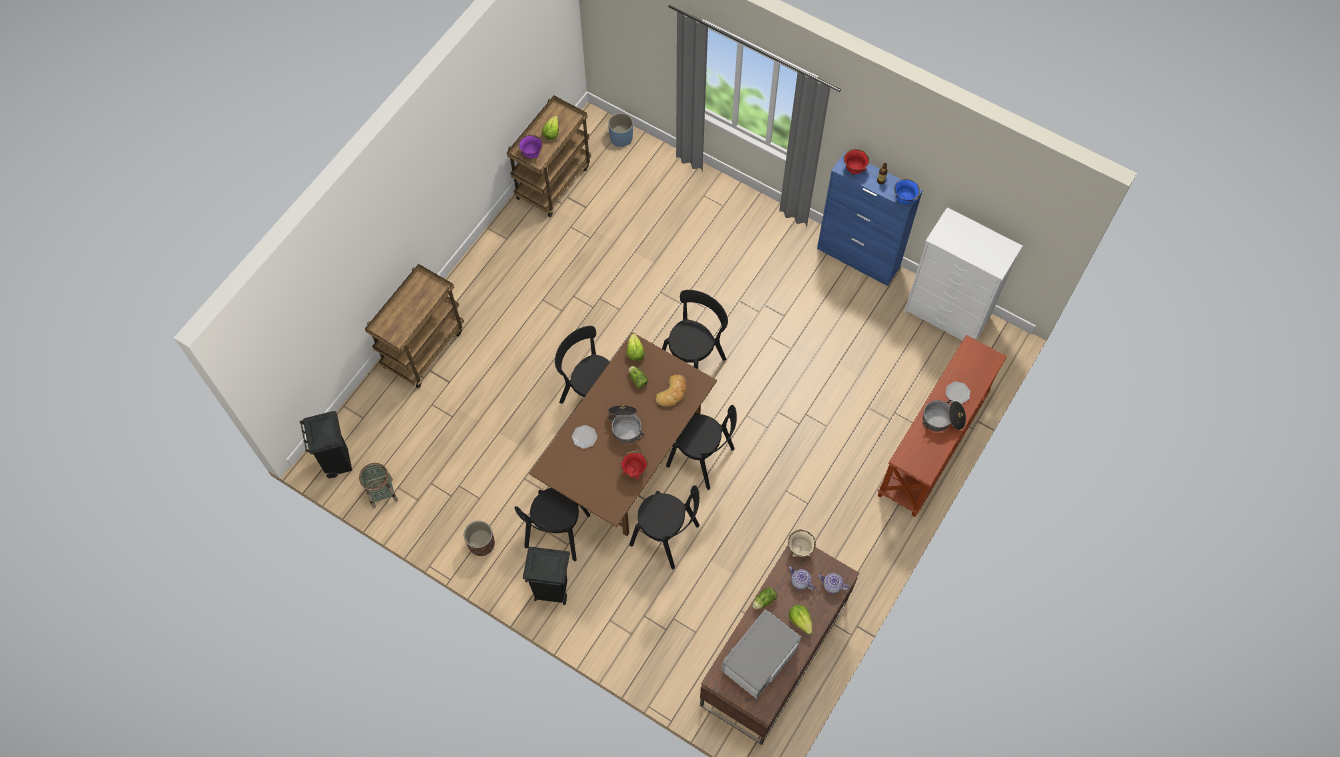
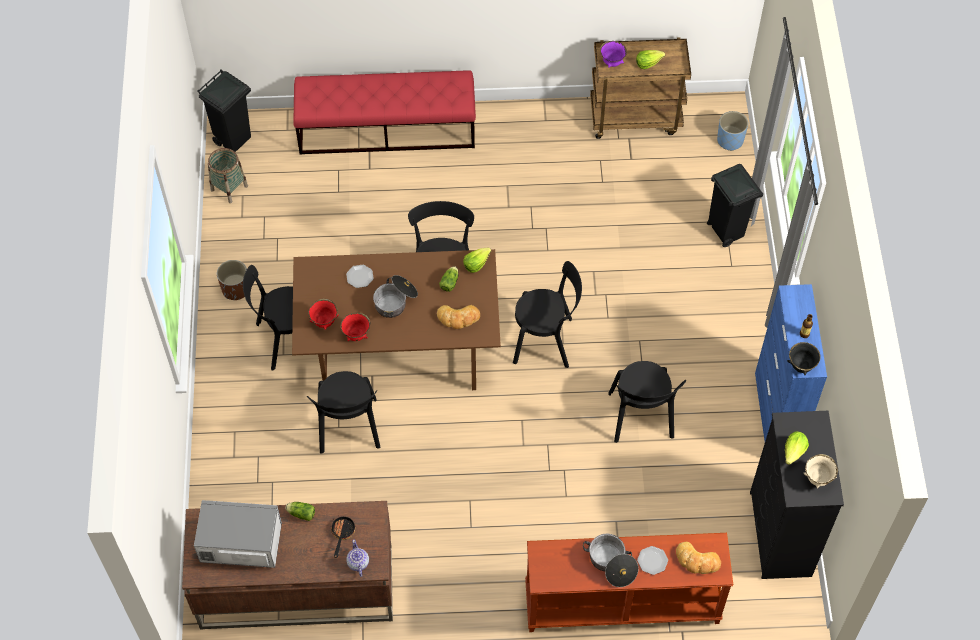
camera: 55 degrees right, 5 degrees down
brown cart [365,264,464,388] -> red bench [293,70,476,155]
black trash can [523,547,570,605] -> black trash can moved to [707,164,763,247]
black chair [666,405,737,490] -> black chair moved to [608,361,686,443]
beige bowl [788,530,816,557] -> beige bowl moved to [803,454,838,489]
teapot [789,566,815,590] -> frying pan [331,516,355,558]
lettuce [789,605,812,635] -> lettuce moved to [785,431,809,465]
red bowl [843,149,870,175] -> red bowl moved to [308,299,339,330]
blue bowl [894,179,920,204] -> black bowl [787,342,821,376]
white dresser [904,207,1023,341] -> black dresser [750,411,844,579]
none -> bread [676,542,721,574]

